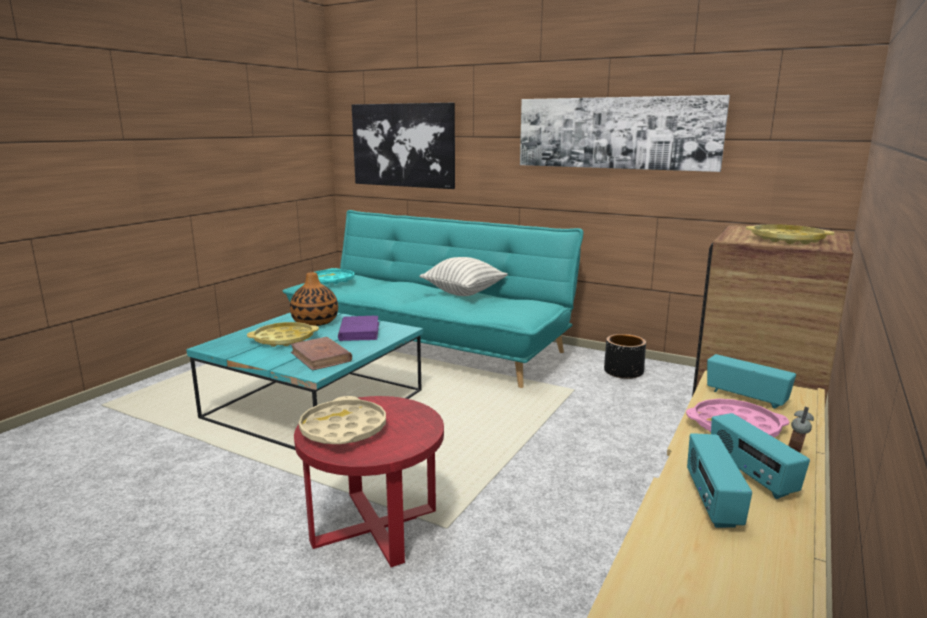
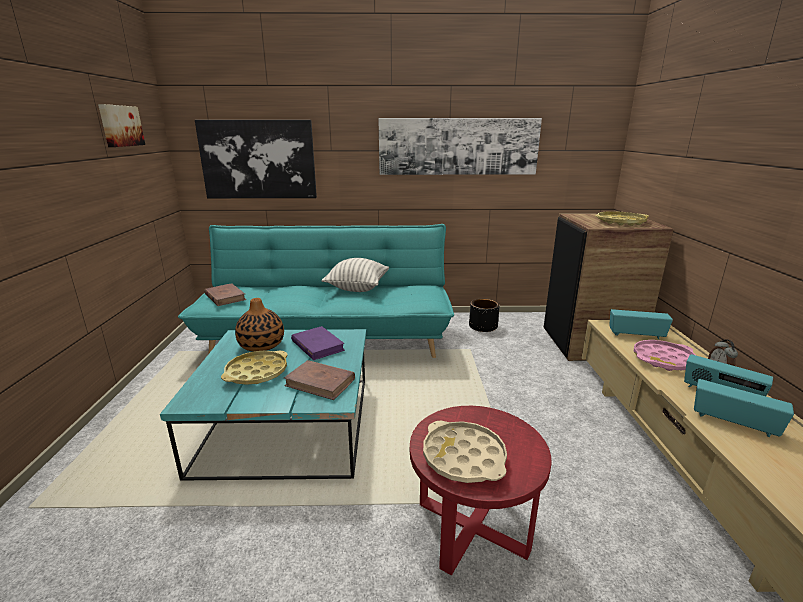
camera: 30 degrees left, 5 degrees up
turquoise tray [315,268,354,284] -> brown book [204,283,246,306]
radio [687,433,752,528] -> radio turned 150 degrees clockwise [694,379,794,437]
none -> picture [98,104,145,147]

